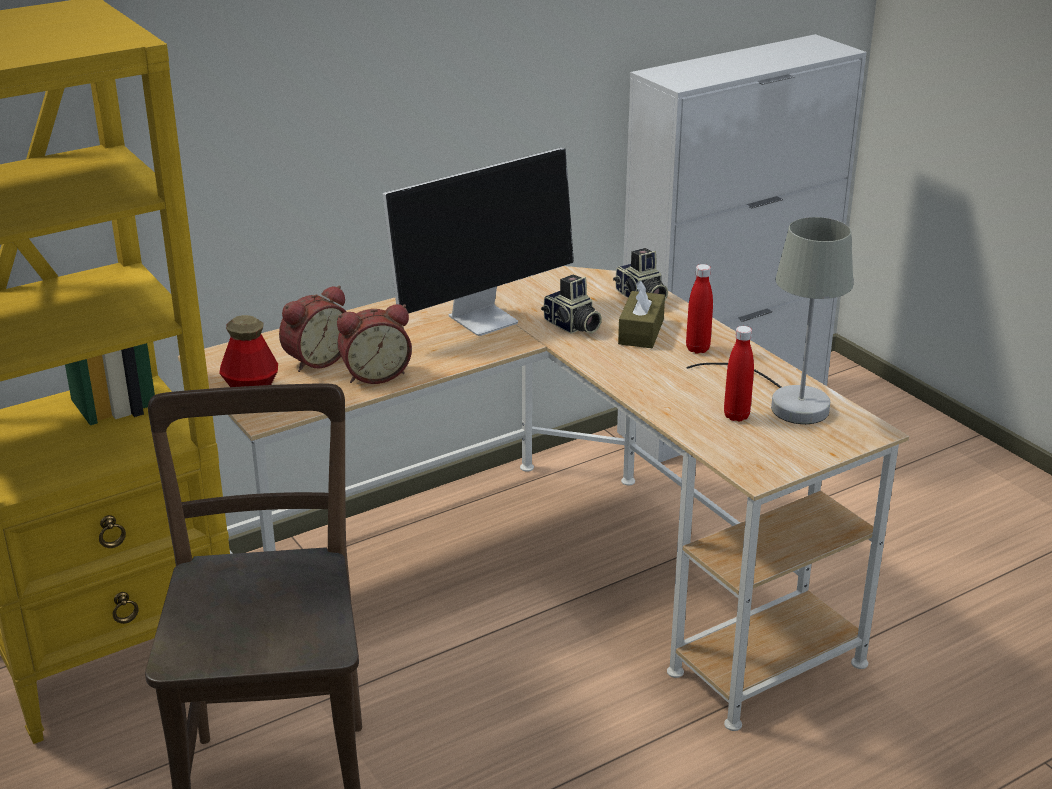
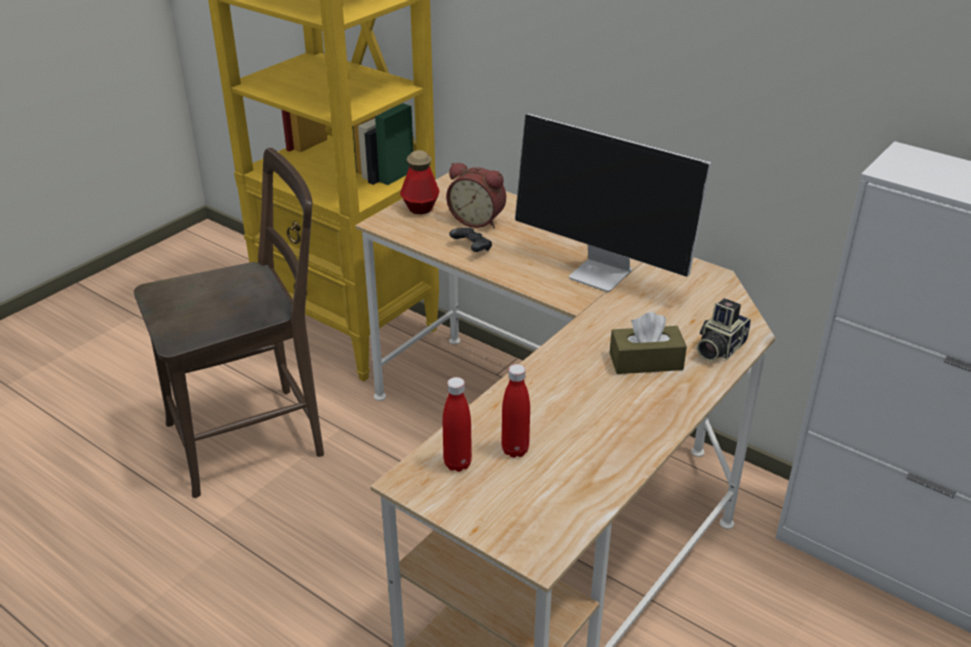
camera: 70 degrees right, 5 degrees up
alarm clock [337,304,412,384] -> black game controller [449,228,492,252]
camera [541,274,602,334] -> none
grey table lamp [686,217,853,424] -> none
red bottle [686,264,713,354] -> red bottle moved to [443,377,472,472]

